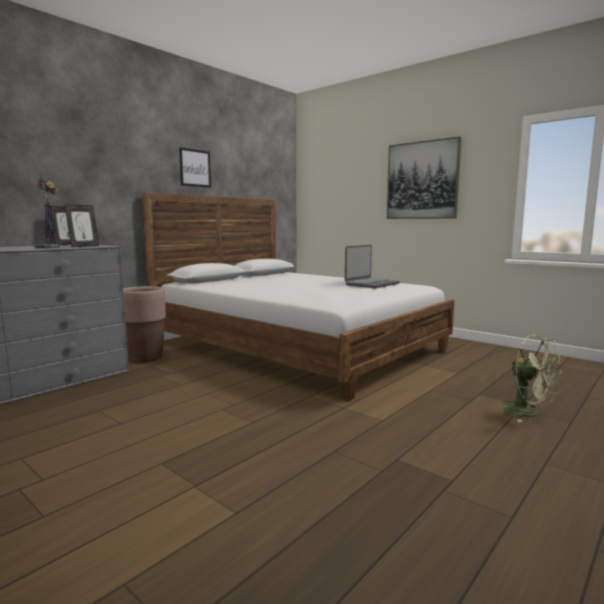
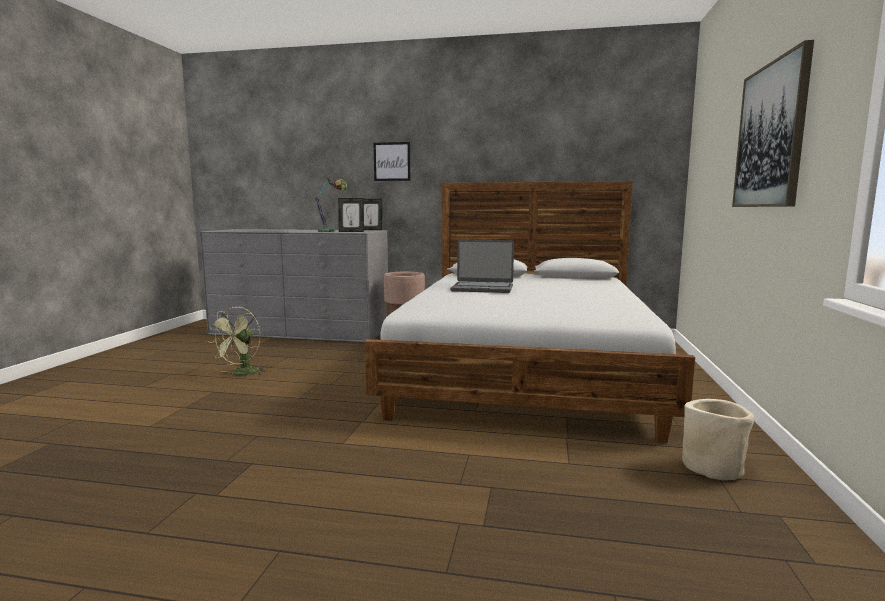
camera: 60 degrees right, 0 degrees up
picture [179,147,211,188] -> picture moved to [374,142,410,181]
laptop [345,245,400,288] -> laptop moved to [450,240,514,293]
green fan [501,335,563,422] -> green fan moved to [208,306,267,375]
none -> beige planter [682,399,754,480]

